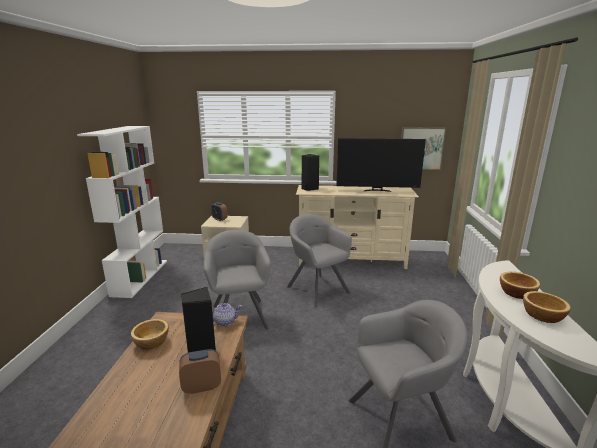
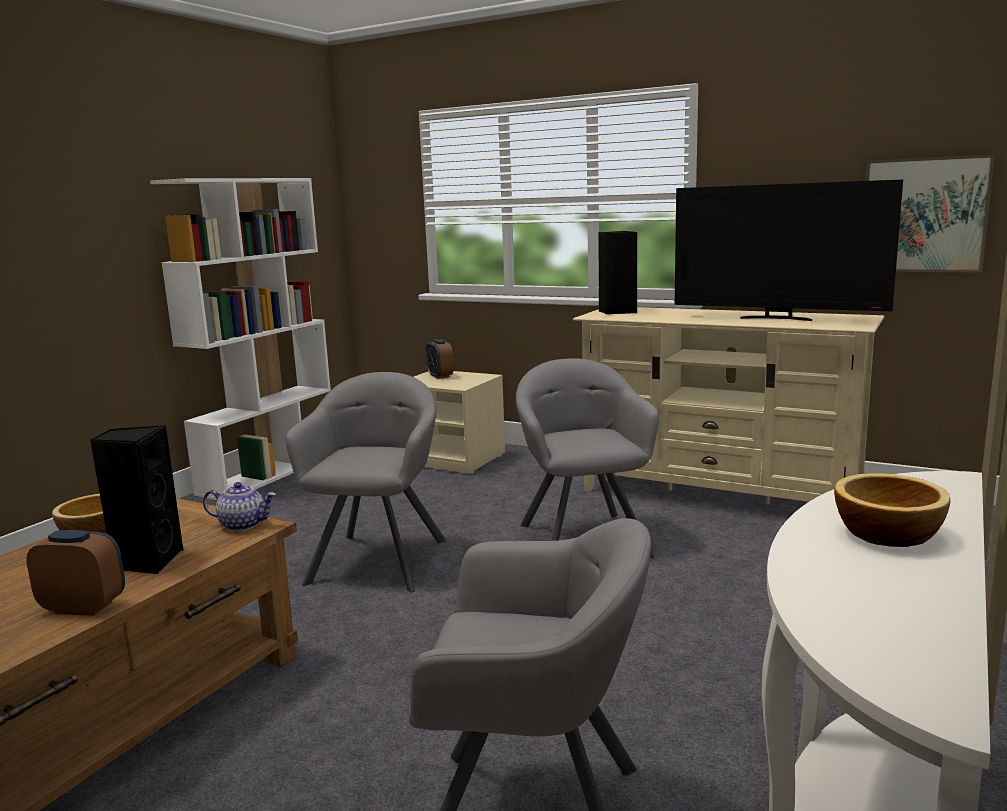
camera: 25 degrees right, 5 degrees down
bowl [523,291,571,323] -> none

